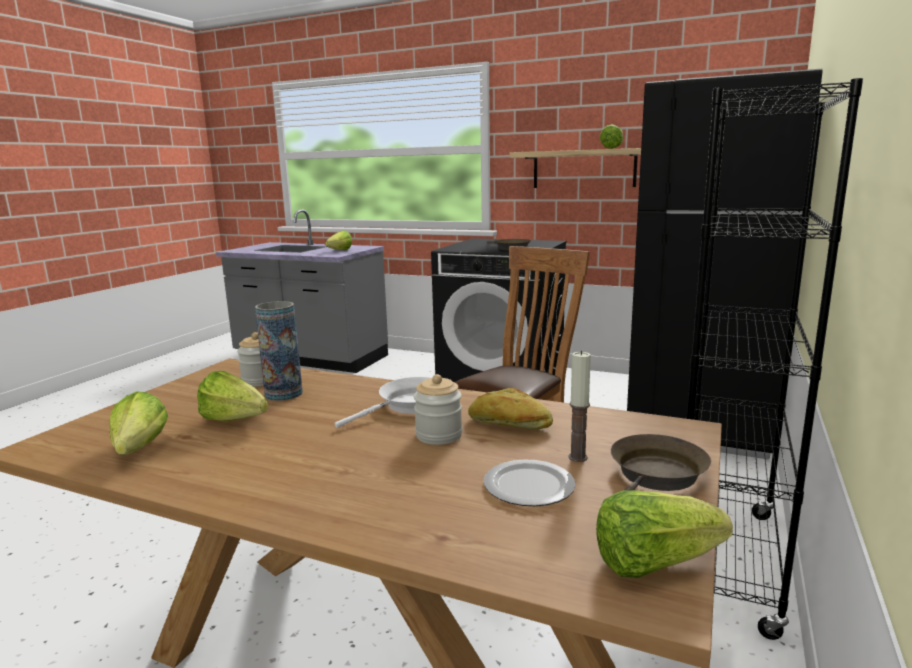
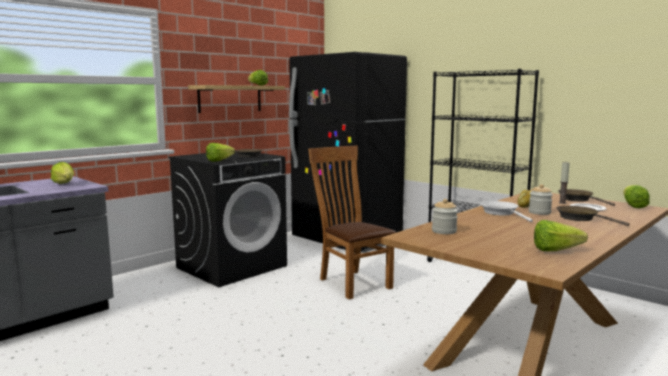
camera: 70 degrees left, 5 degrees down
lettuce [197,371,268,421] -> lettuce moved to [206,143,235,162]
vase [255,301,303,401] -> none
none -> brown frying pan [556,206,629,226]

